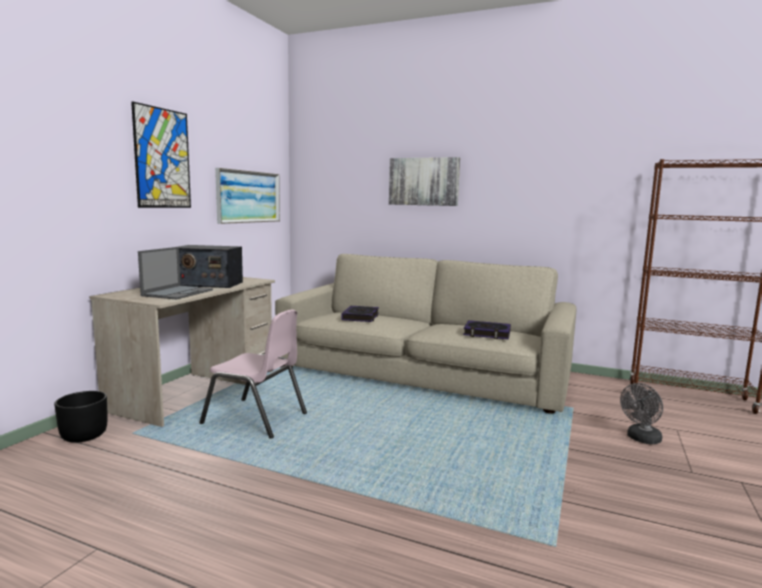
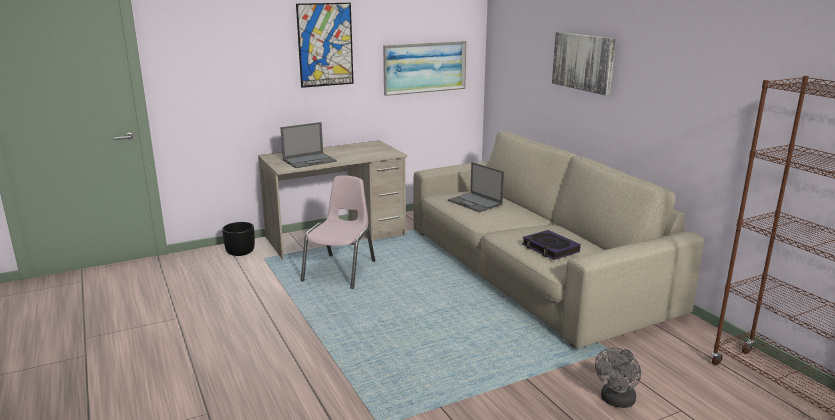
camera: 40 degrees right, 10 degrees up
radio [179,245,243,288] -> none
pink chair [199,309,307,438] -> pink chair turned 135 degrees counterclockwise [301,175,375,289]
book [341,306,379,322] -> laptop [448,162,504,212]
grey fan [620,383,663,444] -> grey fan turned 60 degrees counterclockwise [595,347,641,408]

